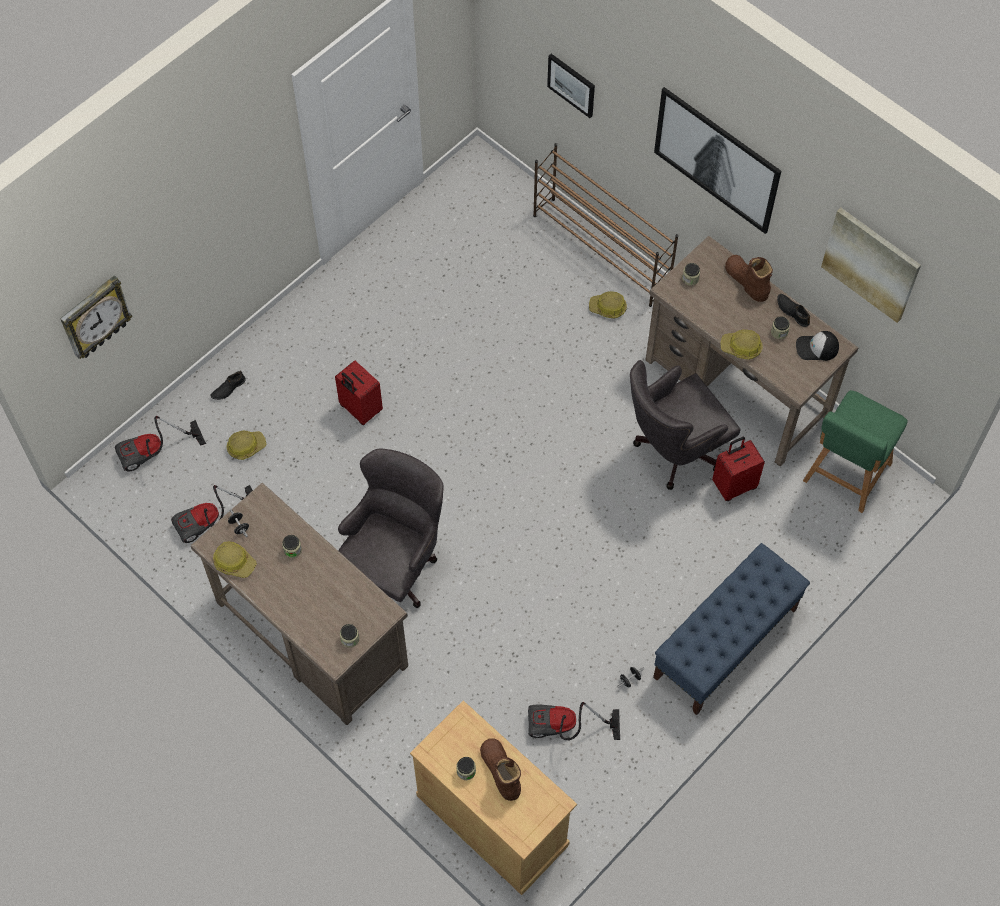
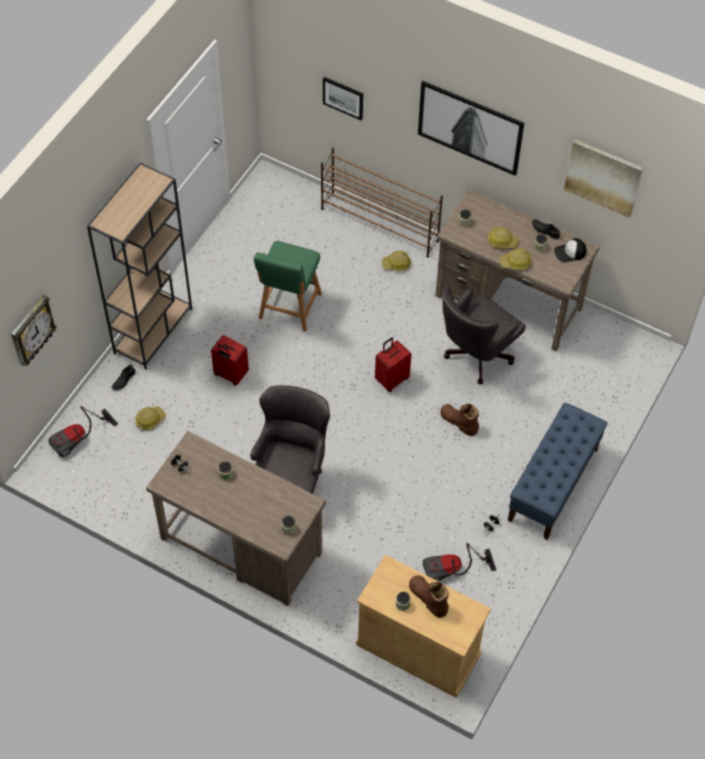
camera: 15 degrees left, 5 degrees down
vacuum cleaner [171,485,253,543] -> none
hard hat [213,542,257,578] -> hard hat moved to [487,226,519,248]
red suitcase [712,437,765,501] -> red suitcase moved to [375,337,411,392]
brown boot [725,255,773,302] -> brown boot moved to [440,404,479,436]
green stool [803,390,908,513] -> green stool moved to [254,241,322,332]
none -> bookcase [87,163,192,370]

